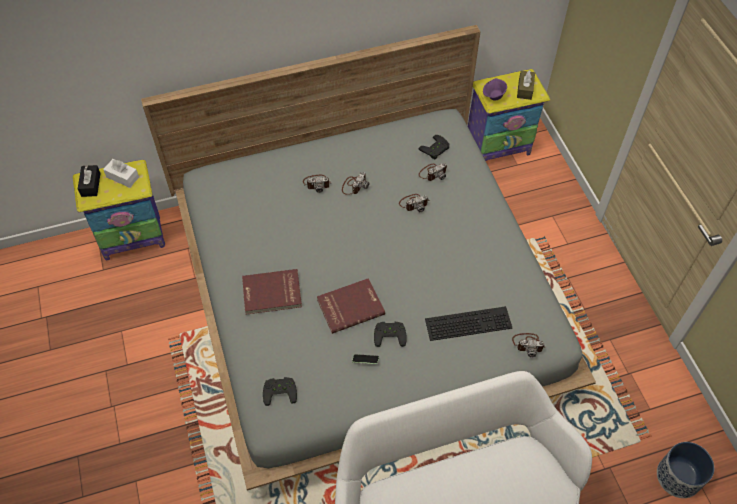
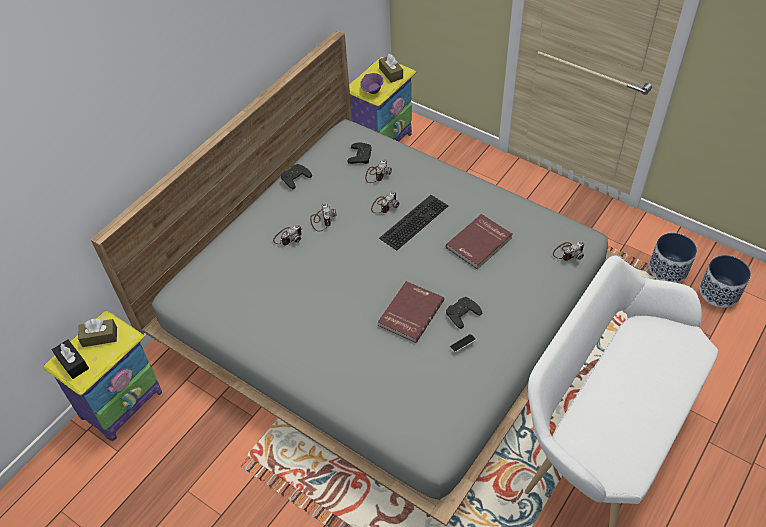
camera: 35 degrees left, 5 degrees down
white tissue box [103,159,139,188] -> brown tissue box [78,318,117,347]
red book [242,269,302,315] -> red book moved to [446,214,512,269]
black game controller [263,377,297,406] -> black game controller moved to [280,164,312,189]
keyboard [425,306,512,341] -> keyboard moved to [379,195,448,251]
none -> planter [649,233,697,283]

